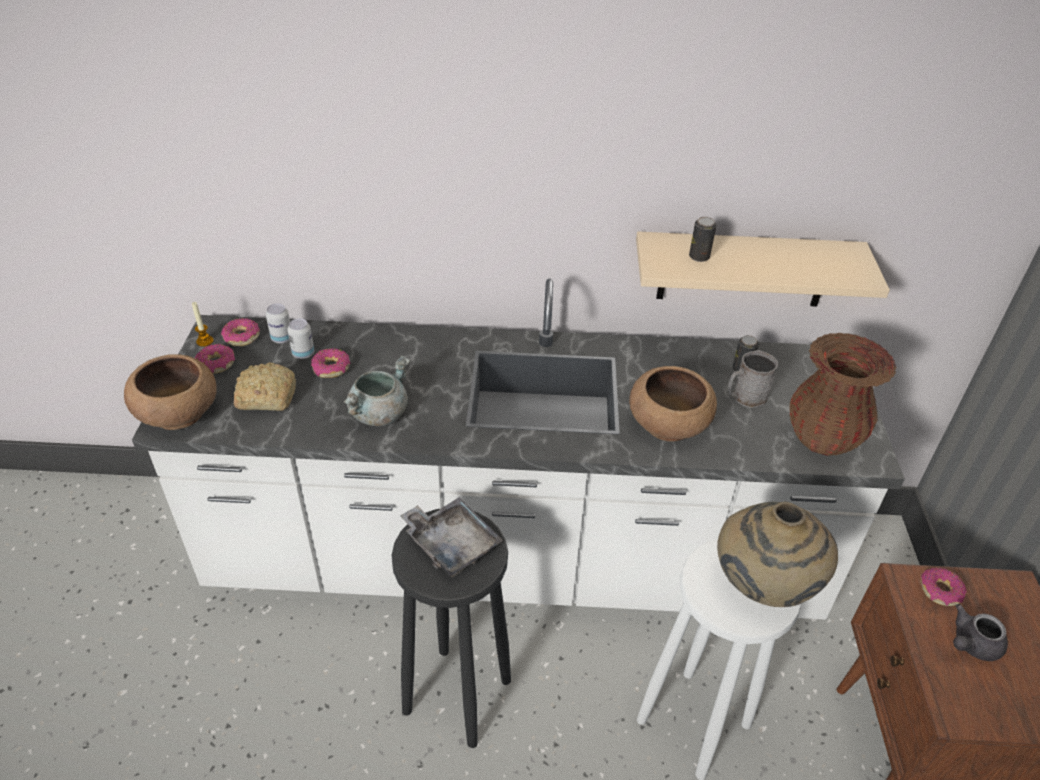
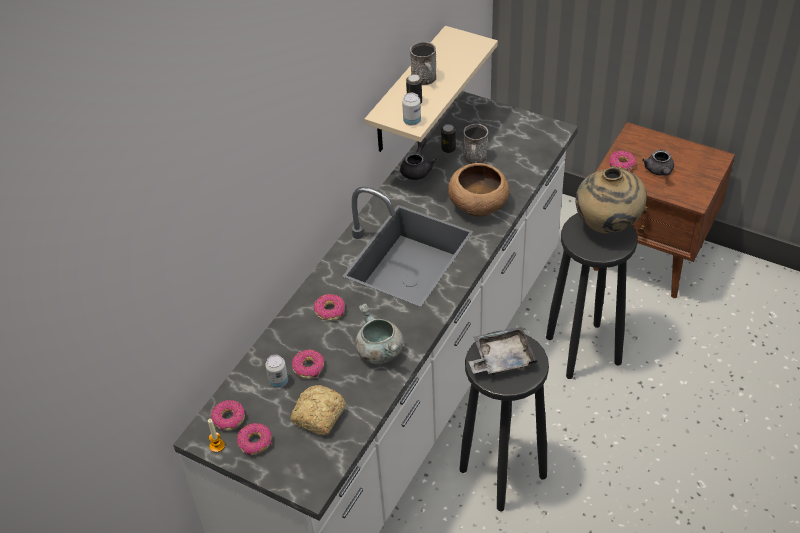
camera: 60 degrees left, 5 degrees up
brown bowl [124,354,217,430] -> none
can [266,303,290,344] -> can moved to [402,93,421,126]
white stool [637,539,802,780] -> black stool [546,213,638,379]
brown vase [789,333,896,456] -> none
none -> donut [314,294,345,321]
none -> grey teapot [400,137,437,180]
none -> grey mug [410,41,436,85]

